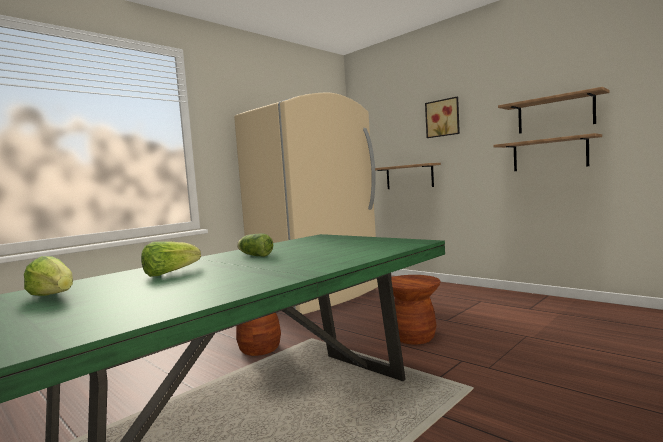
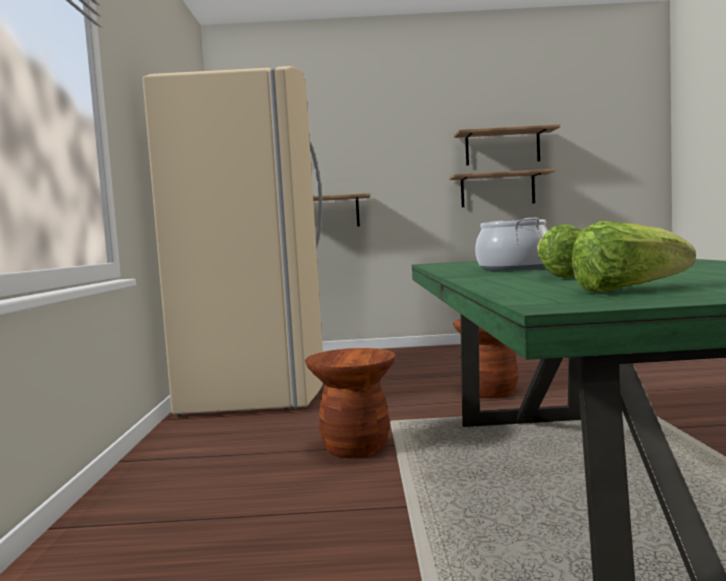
camera: 45 degrees left, 0 degrees up
lettuce [237,233,273,257] -> cooking pot [475,218,548,271]
picture [425,97,460,138] -> none

